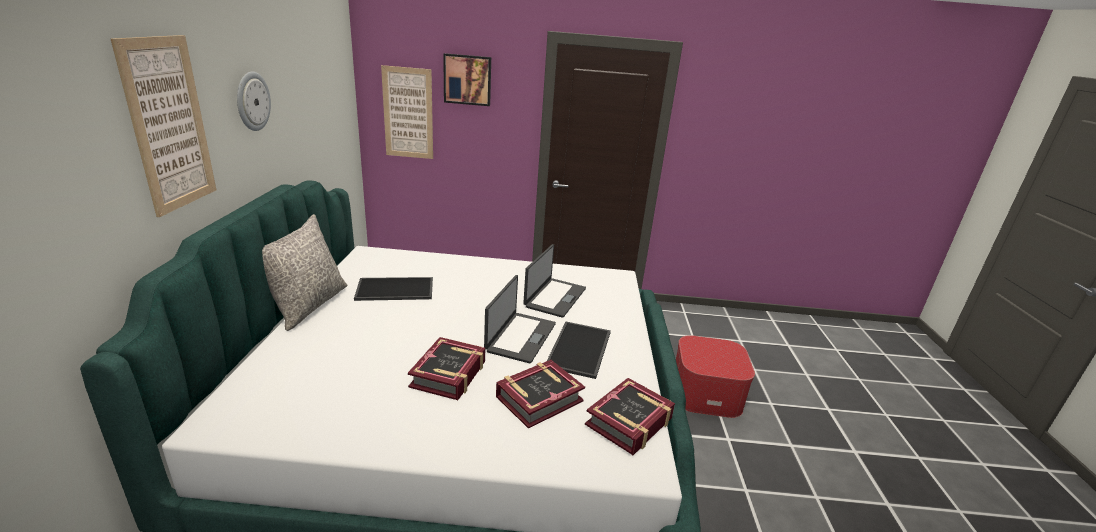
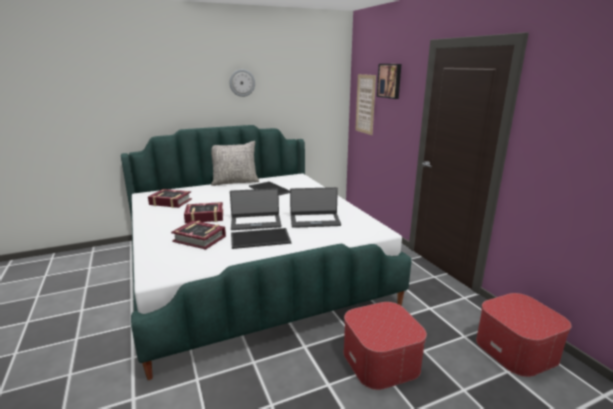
camera: 65 degrees right, 5 degrees down
picture [111,35,216,217] -> none
book [585,378,675,455] -> book moved to [148,189,192,208]
none -> ottoman [476,293,572,377]

